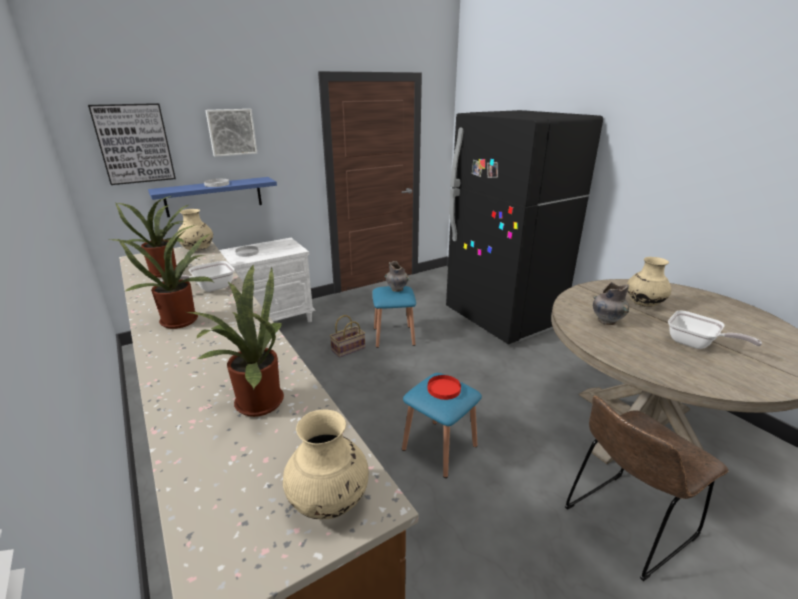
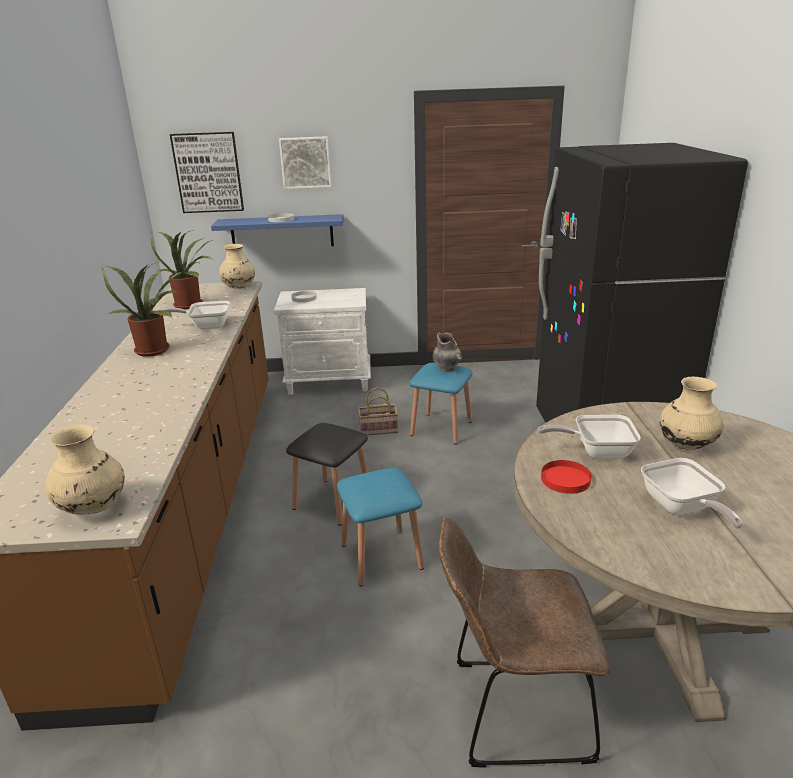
camera: 30 degrees right, 0 degrees up
potted plant [187,264,284,417] -> none
red plate [428,375,461,400] -> red plate moved to [541,460,591,494]
grey vase [593,282,629,325] -> frying pan [538,415,641,459]
none -> black stool [286,423,368,526]

